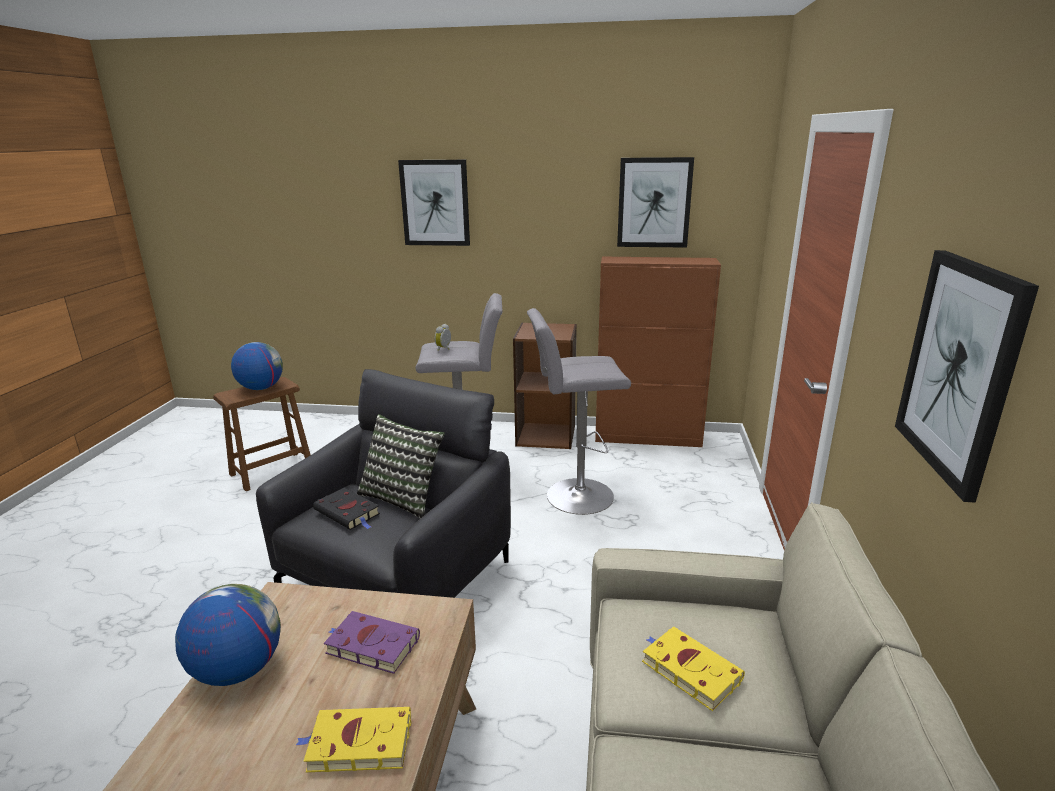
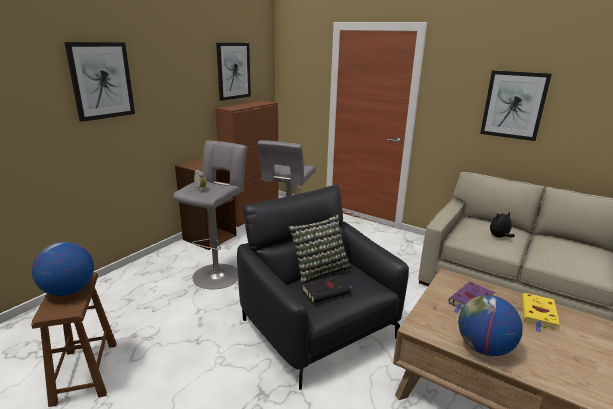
camera: 65 degrees left, 0 degrees up
yellow book [642,626,745,711] -> plush toy [490,212,515,238]

